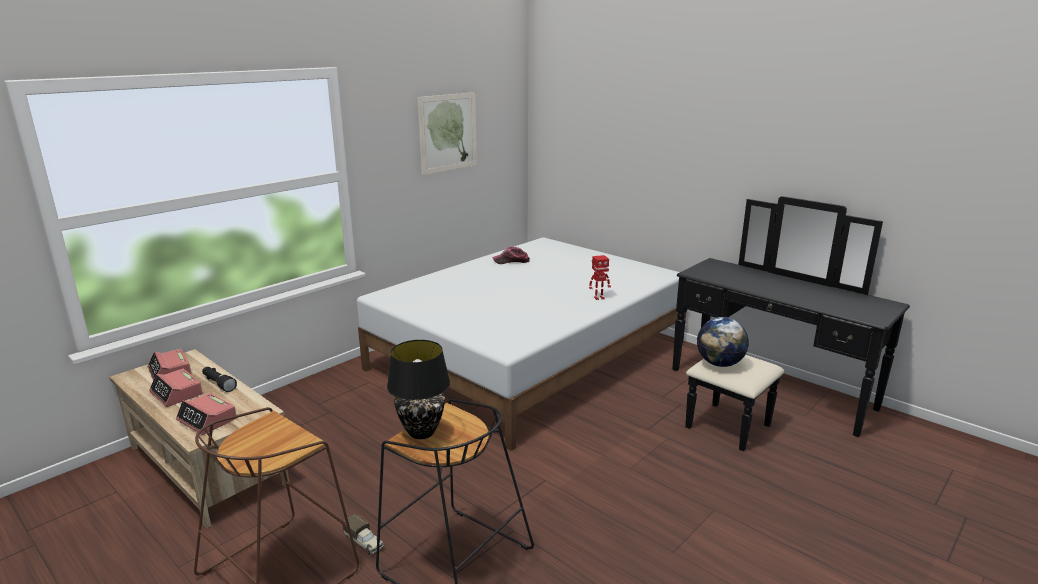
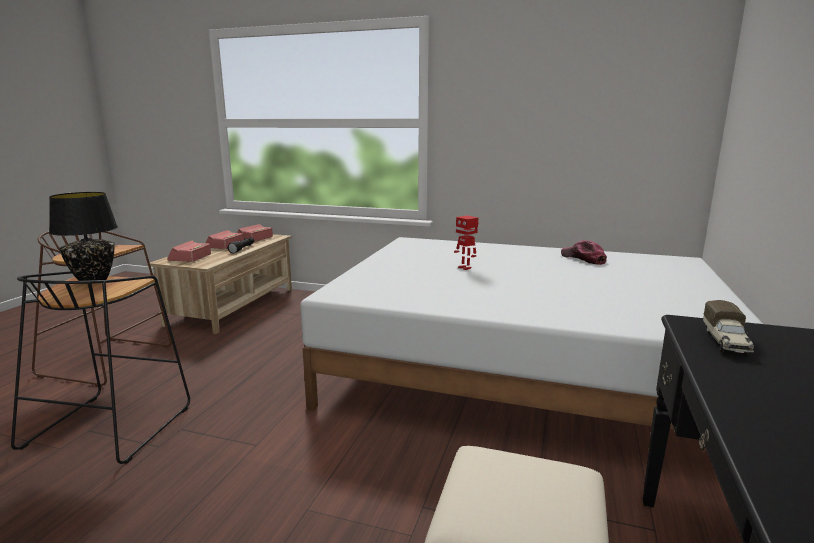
camera: 65 degrees right, 5 degrees down
toy truck [343,514,384,555] -> toy truck moved to [703,300,754,354]
picture [418,92,477,175] -> none
toy robot [589,255,611,300] -> toy robot moved to [454,215,478,270]
globe [697,317,749,367] -> none

